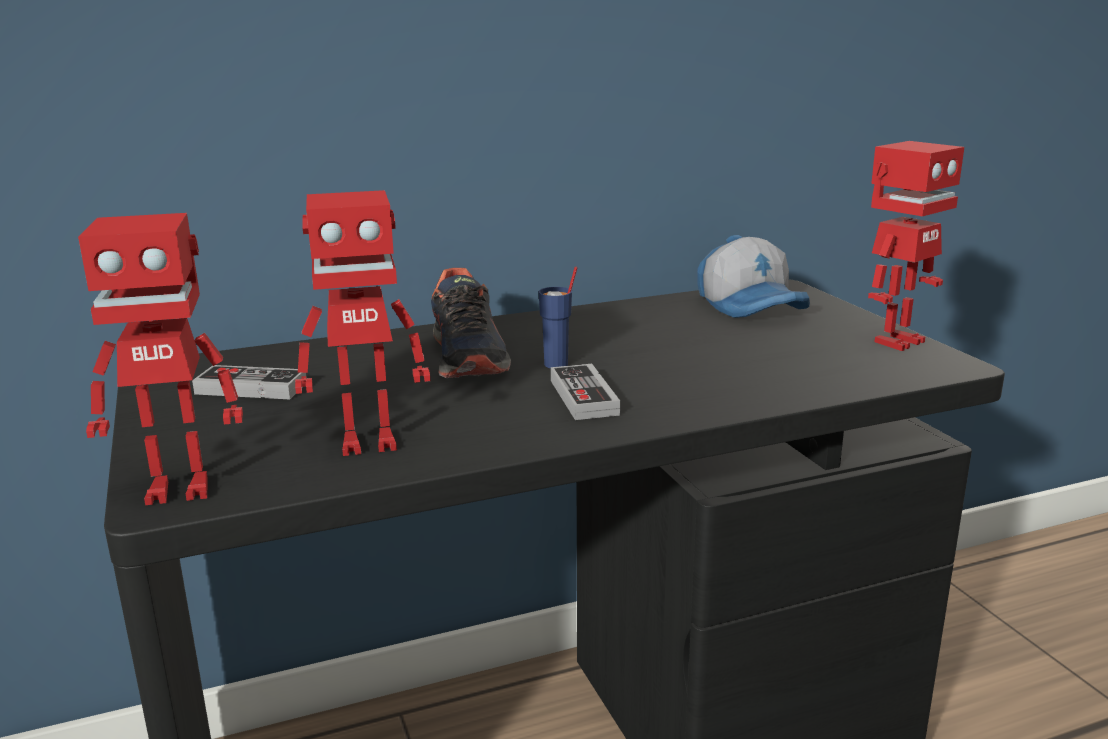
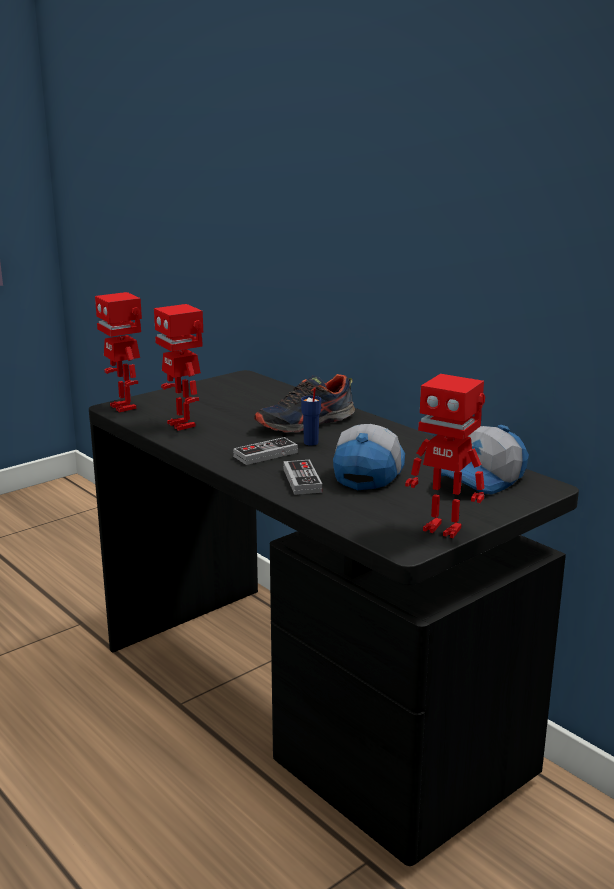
camera: 70 degrees right, 0 degrees up
game controller [192,365,307,399] -> game controller moved to [284,460,322,495]
none -> cap [333,424,405,490]

